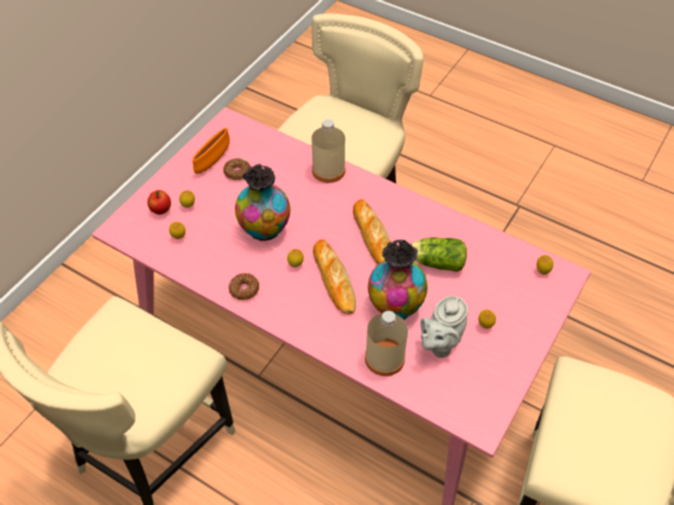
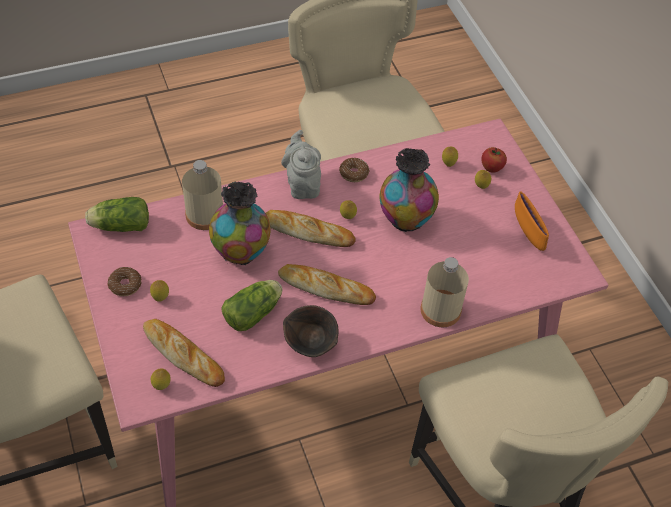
camera: 125 degrees right, 0 degrees up
donut [223,158,251,180] -> donut moved to [107,267,141,296]
grey teapot [420,296,468,358] -> grey teapot moved to [281,130,321,199]
none -> lettuce [85,197,149,232]
none -> bread [143,319,225,387]
none -> brown bowl [283,305,339,357]

